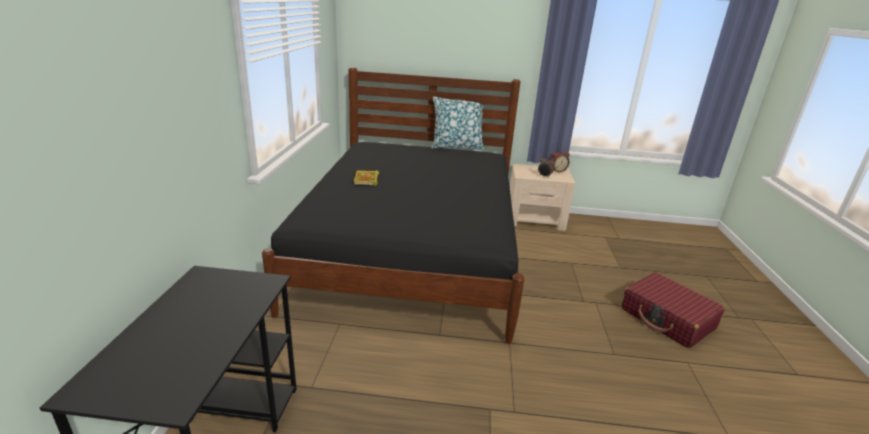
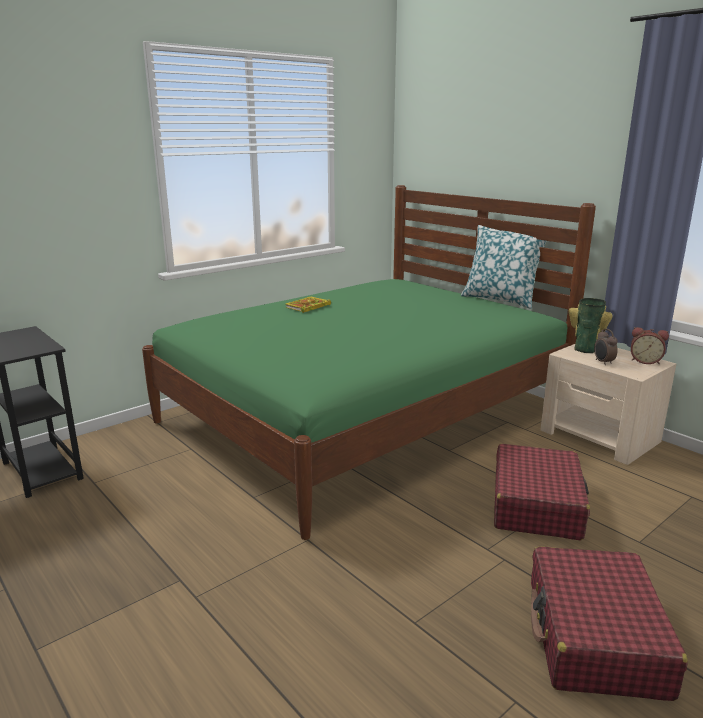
camera: 45 degrees right, 5 degrees down
black bed [262,67,525,344] -> green bed [142,185,596,540]
none -> red suitcase [494,444,590,541]
none -> vase [568,298,612,353]

